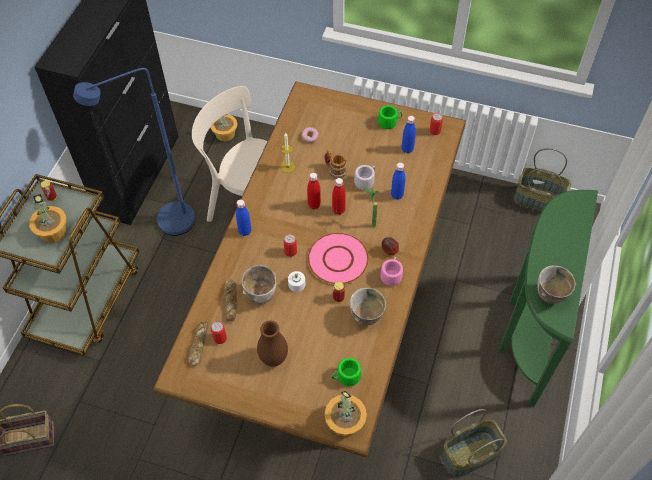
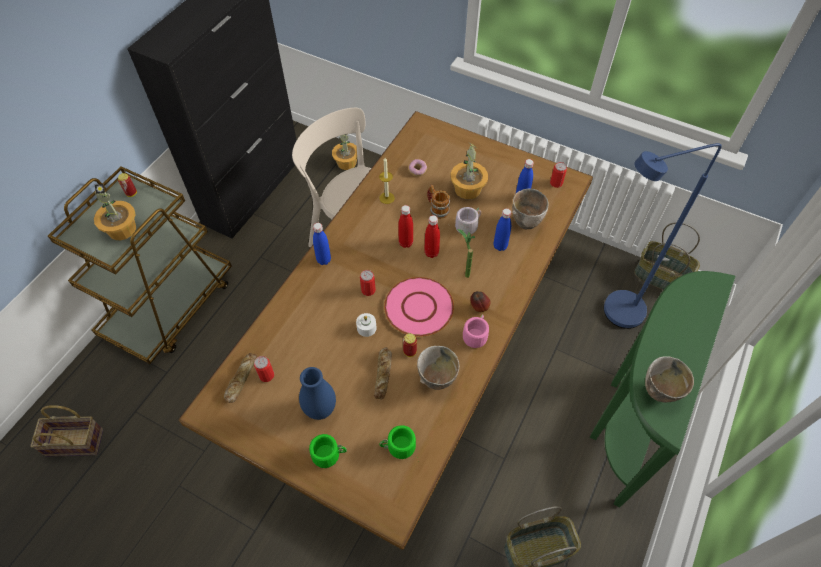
camera: 10 degrees right, 0 degrees up
blue floor lamp [73,68,195,236] -> blue floor lamp moved to [604,143,722,329]
bread [224,279,237,322] -> bread moved to [374,347,392,400]
bowl [241,265,276,304] -> bowl moved to [512,189,549,229]
brown vase [257,320,288,367] -> blue vase [299,367,336,420]
potted plant [324,391,367,437] -> potted plant moved to [451,142,488,199]
green mug [378,105,403,129] -> green mug moved to [309,434,347,468]

